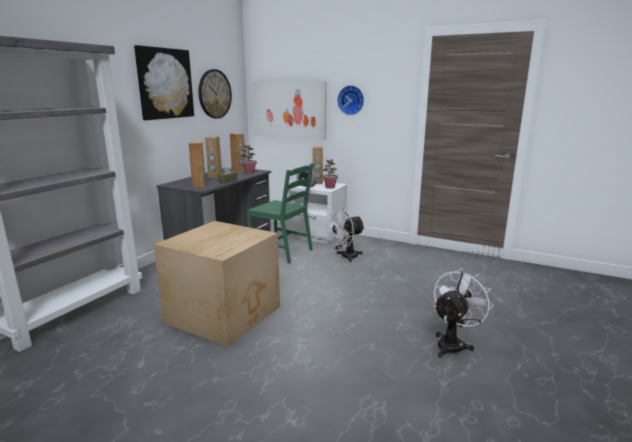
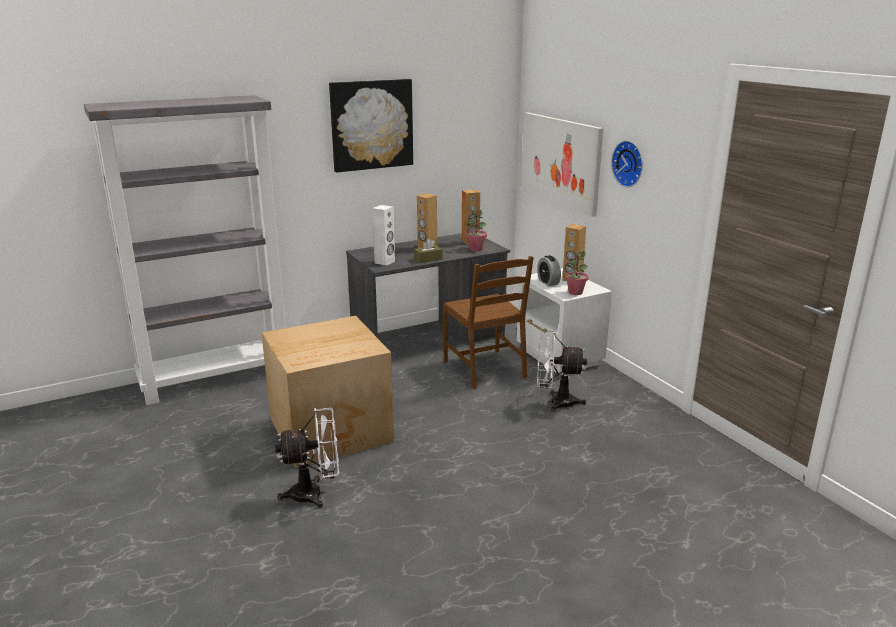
camera: 35 degrees right, 5 degrees up
brown speaker [189,142,206,188] -> white speaker [372,205,395,266]
wall clock [198,69,232,119] -> none
green chair [247,163,313,264] -> brown chair [443,256,534,389]
white fan [434,268,494,358] -> white fan moved to [275,408,339,509]

